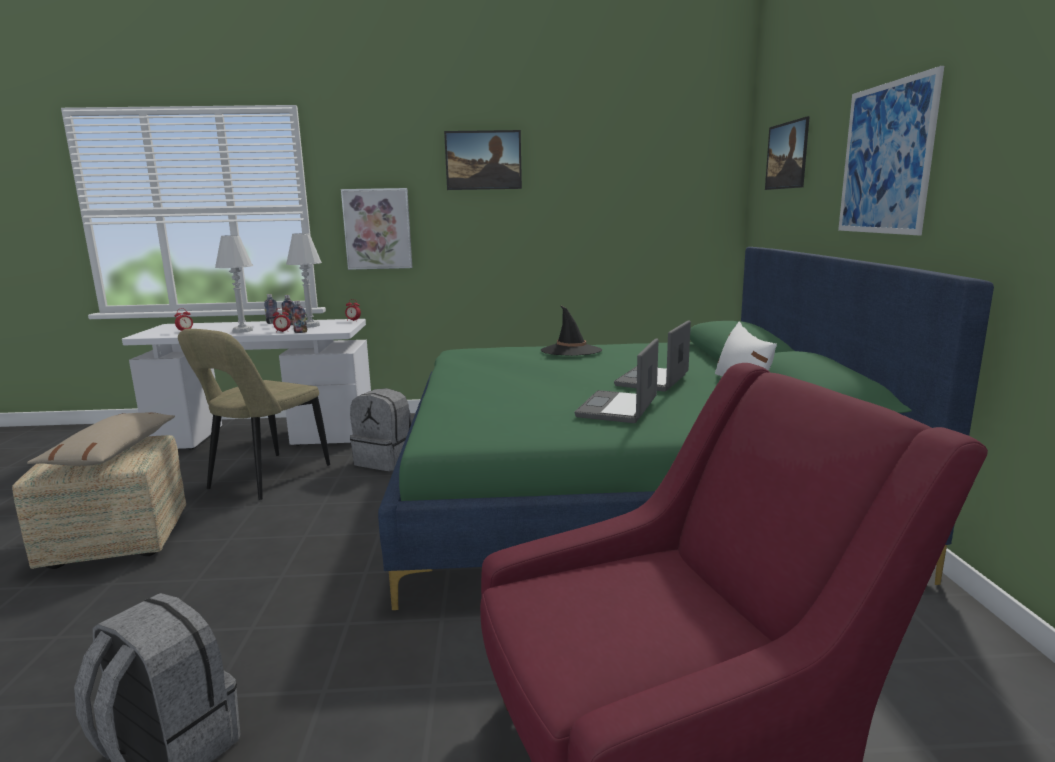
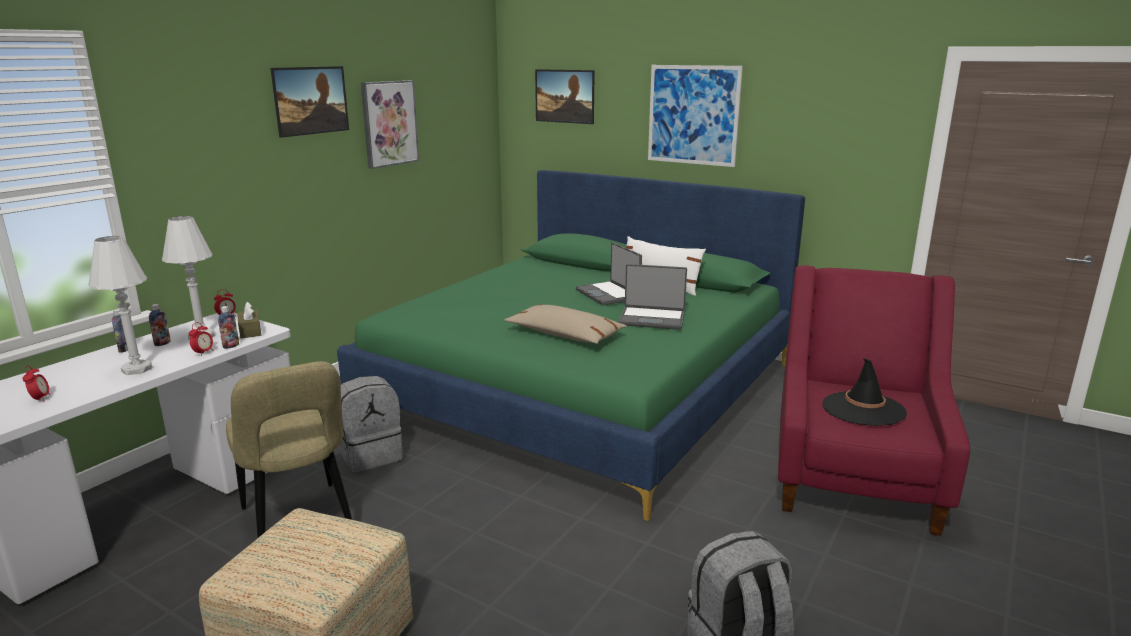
camera: 55 degrees left, 5 degrees up
beige pillow [27,413,175,466] -> beige pillow moved to [504,304,627,344]
picture [341,188,412,270] -> picture moved to [361,80,419,169]
black hat [541,305,602,356] -> black hat moved to [822,358,907,426]
laptop [575,339,659,423] -> laptop turned 45 degrees counterclockwise [618,264,687,330]
none -> brown tissue box [237,302,261,338]

